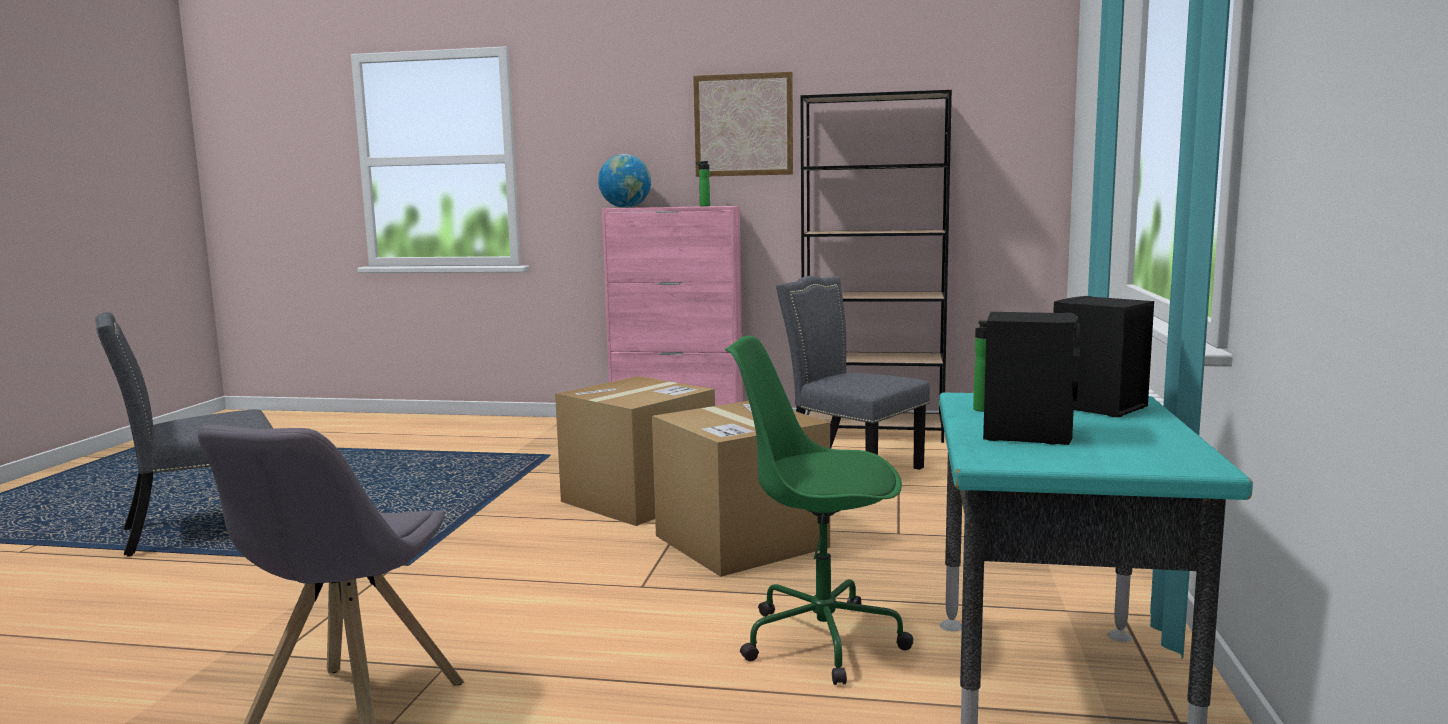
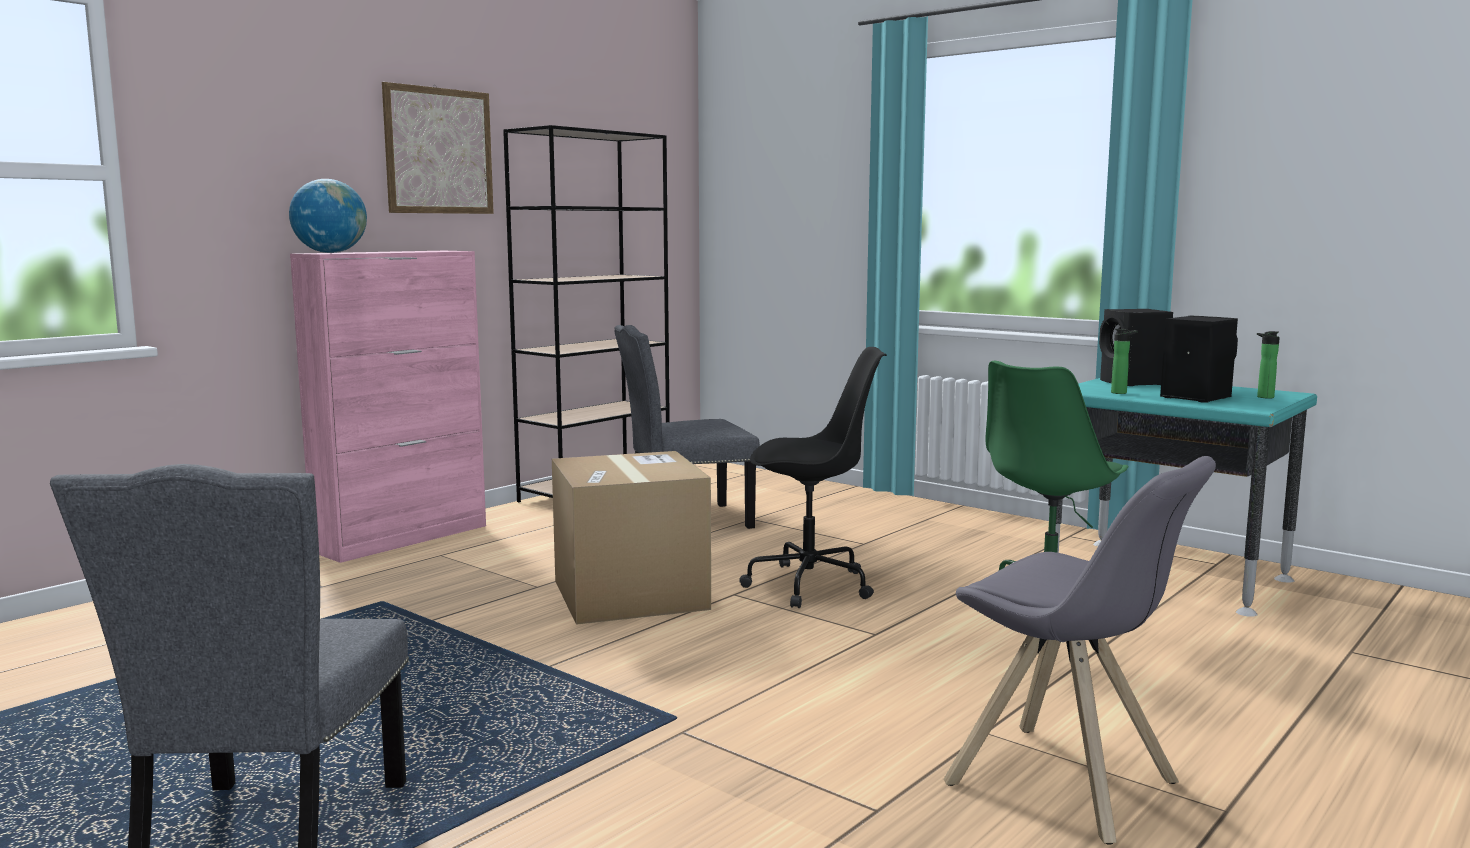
camera: 60 degrees left, 0 degrees up
cardboard box [652,401,830,577] -> black office chair [739,347,887,608]
bottle [695,161,710,206] -> bottle moved to [1257,331,1280,399]

